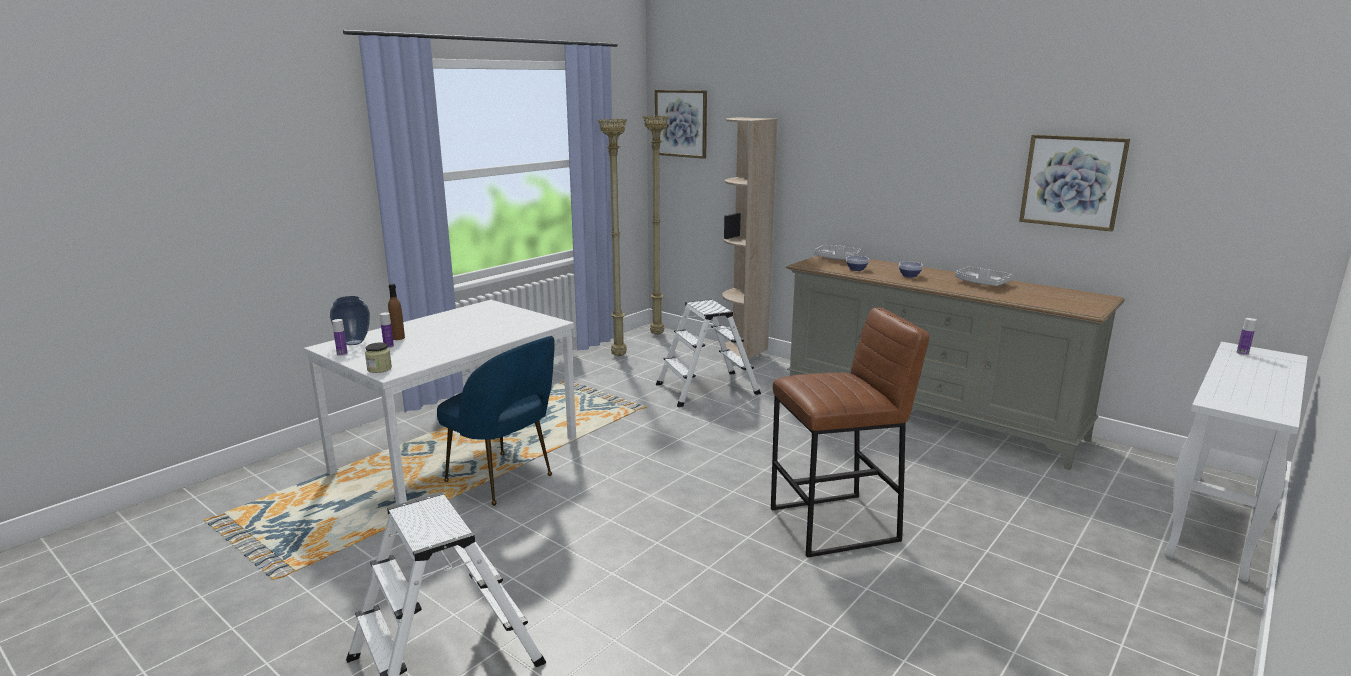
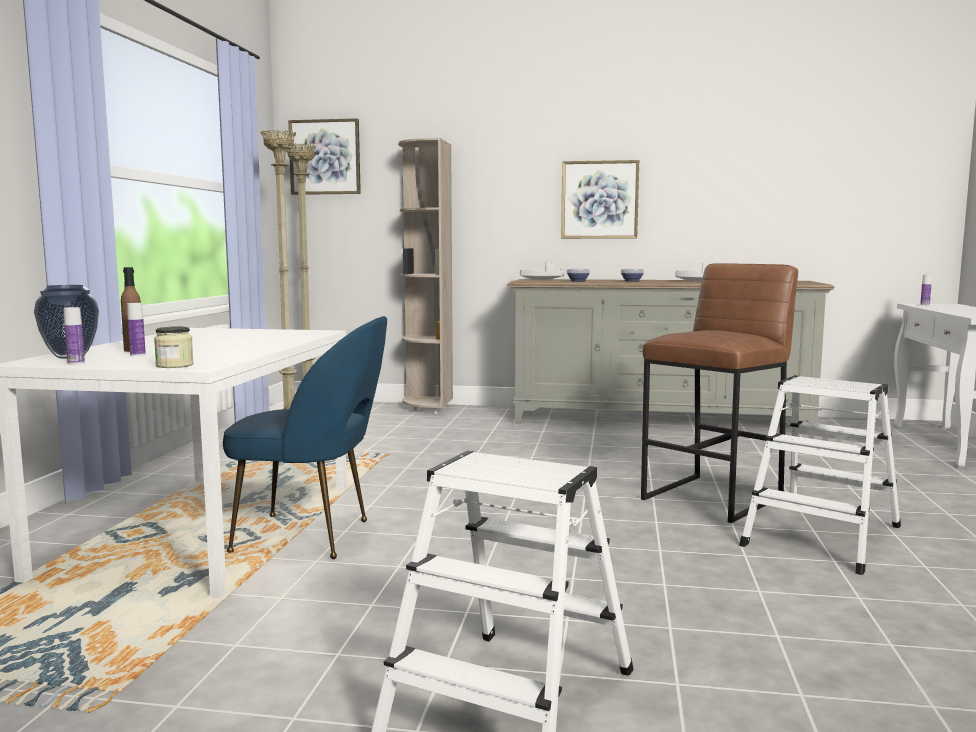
camera: 30 degrees left, 10 degrees down
white step ladder [656,299,761,407] -> white step ladder moved to [739,375,901,575]
picture [1019,135,1130,232] -> picture moved to [561,160,639,239]

